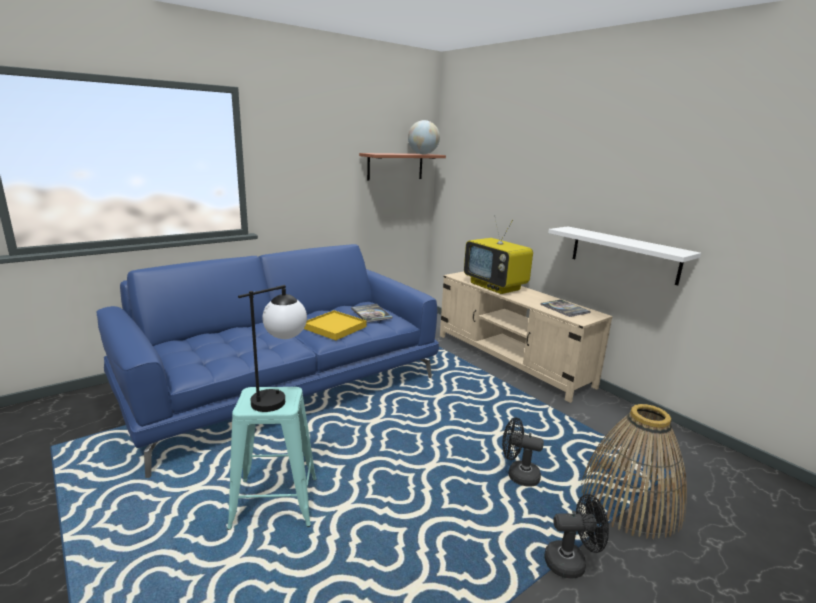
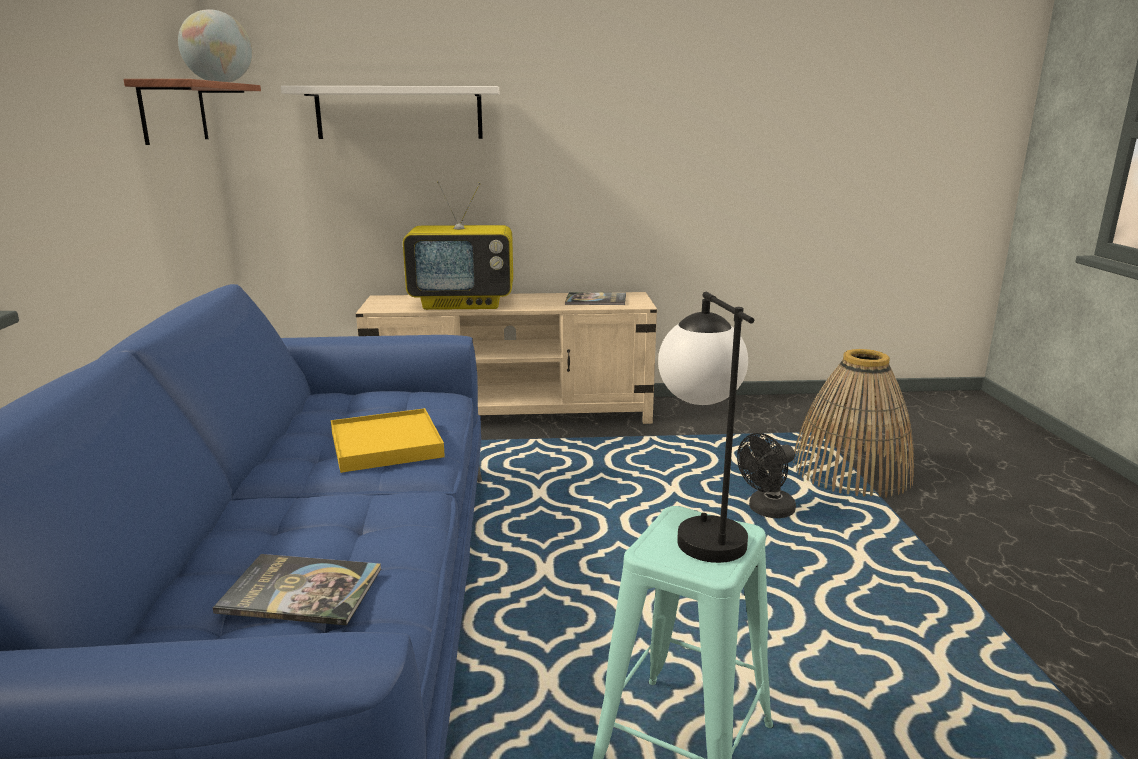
camera: 55 degrees left, 0 degrees up
book [351,304,392,322] -> book moved to [213,554,381,626]
black fan [544,494,609,579] -> none
white shelf [548,226,701,286] -> white shelf moved to [281,86,499,139]

